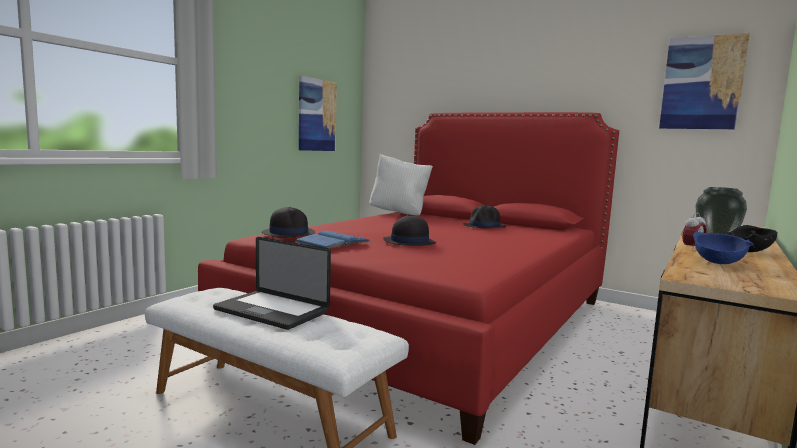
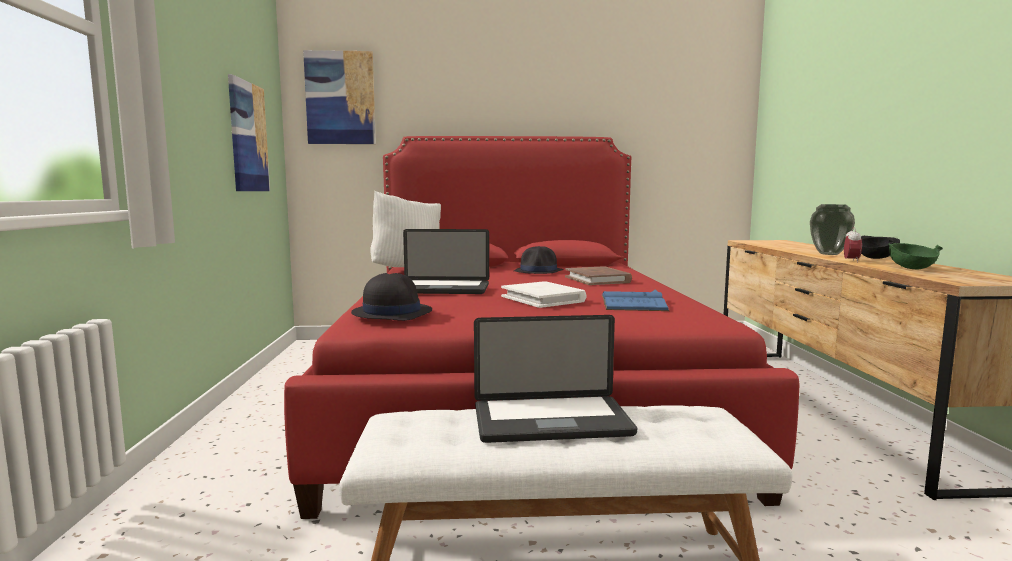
camera: 35 degrees left, 0 degrees up
blue book [294,230,371,249] -> blue book moved to [602,289,669,311]
black hat [383,215,436,246] -> white book [501,281,587,308]
picture [659,33,750,129] -> picture moved to [303,50,376,144]
blue bowl [693,232,754,264] -> green bowl [889,243,943,269]
none -> laptop [403,229,489,294]
none -> brown book [565,266,632,285]

